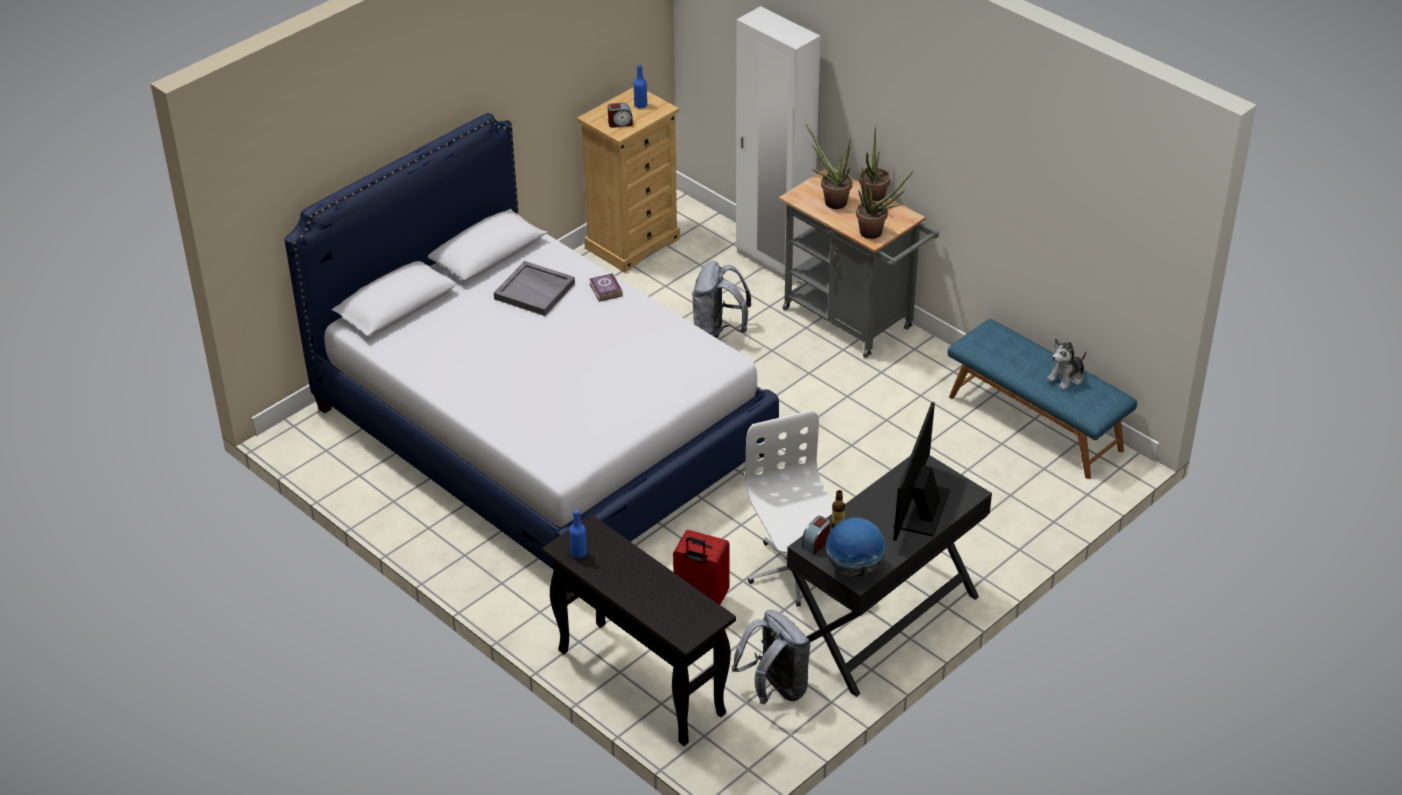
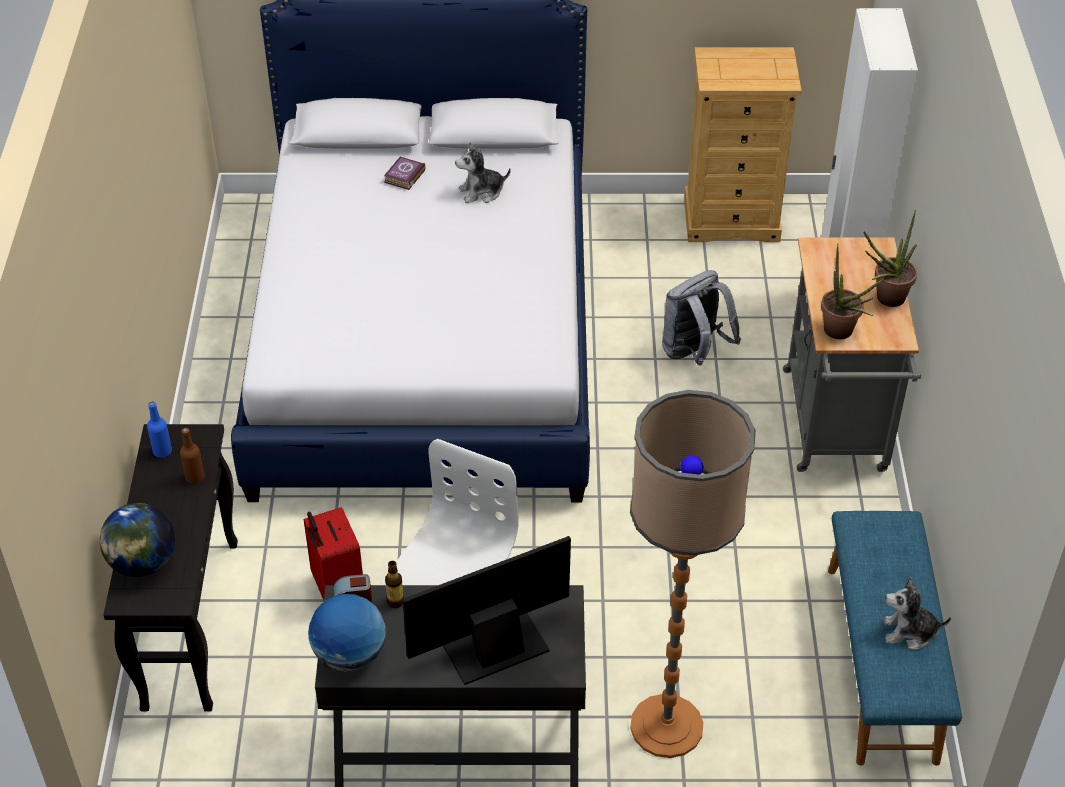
camera: 45 degrees right, 5 degrees up
grey tray [494,261,575,316] -> plush toy [455,143,511,203]
book [590,273,623,302] -> book moved to [384,157,426,190]
alarm clock [608,103,633,128] -> none
blue bottle [634,64,647,108] -> none
grey backpack [732,610,811,704] -> none
potted plant [805,123,852,209] -> none
none -> globe [100,503,175,577]
none -> brown bottle [180,428,205,484]
none -> floor lamp [630,390,756,758]

